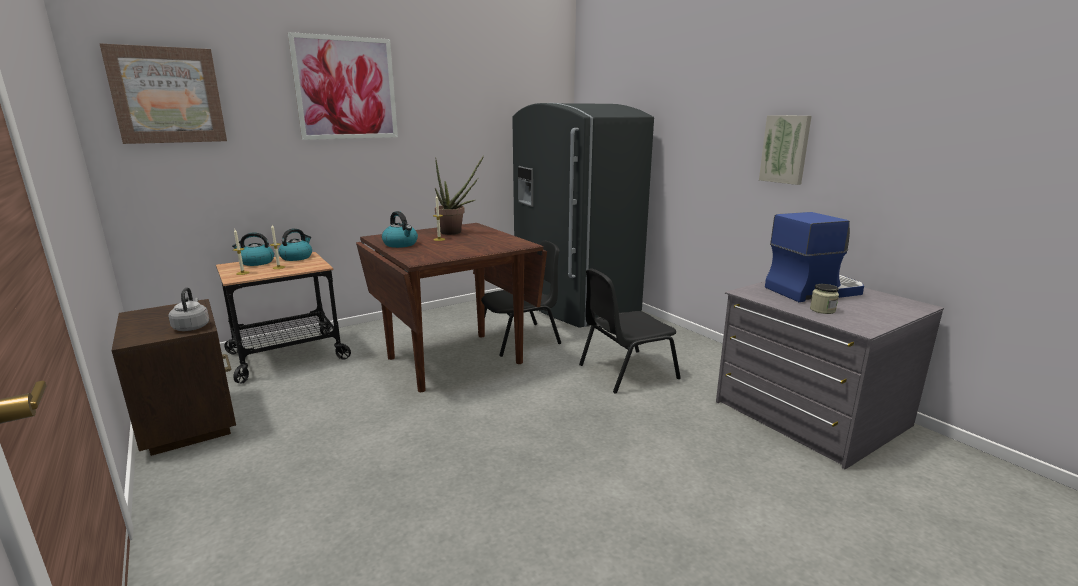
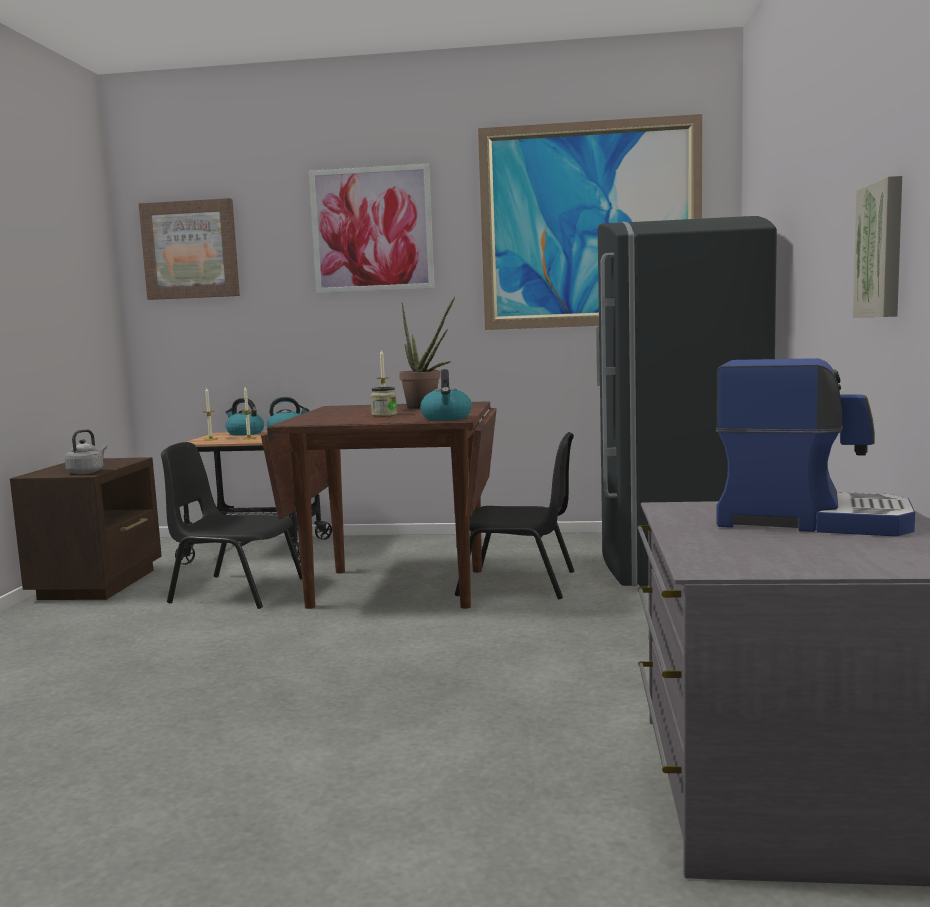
camera: 40 degrees right, 10 degrees down
kettle [382,211,418,248] -> kettle moved to [420,369,472,420]
black chair [579,269,681,394] -> black chair moved to [161,442,302,609]
jar [810,284,839,314] -> jar moved to [370,387,397,416]
none -> picture [478,114,702,330]

